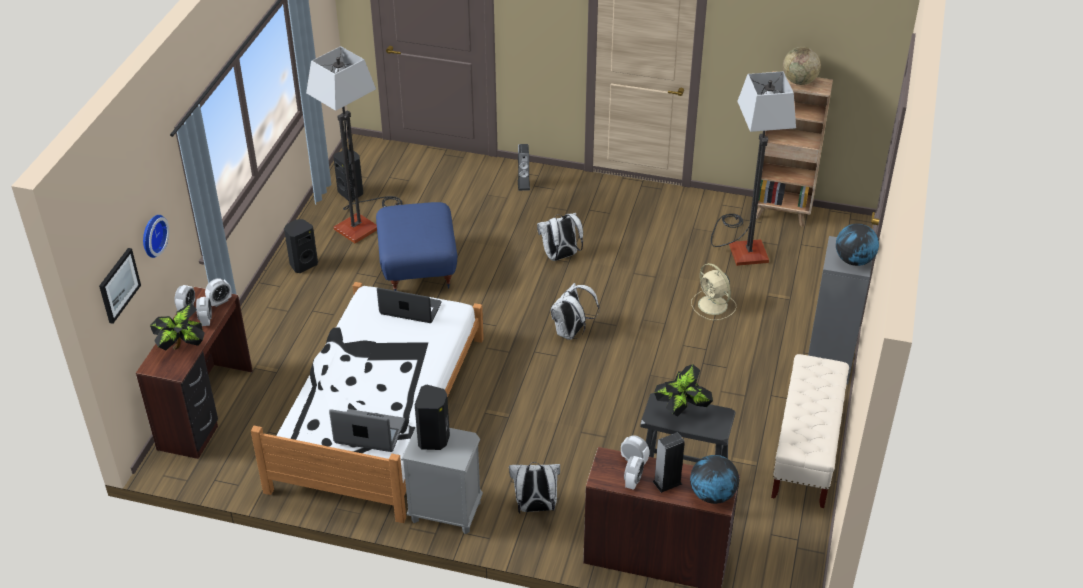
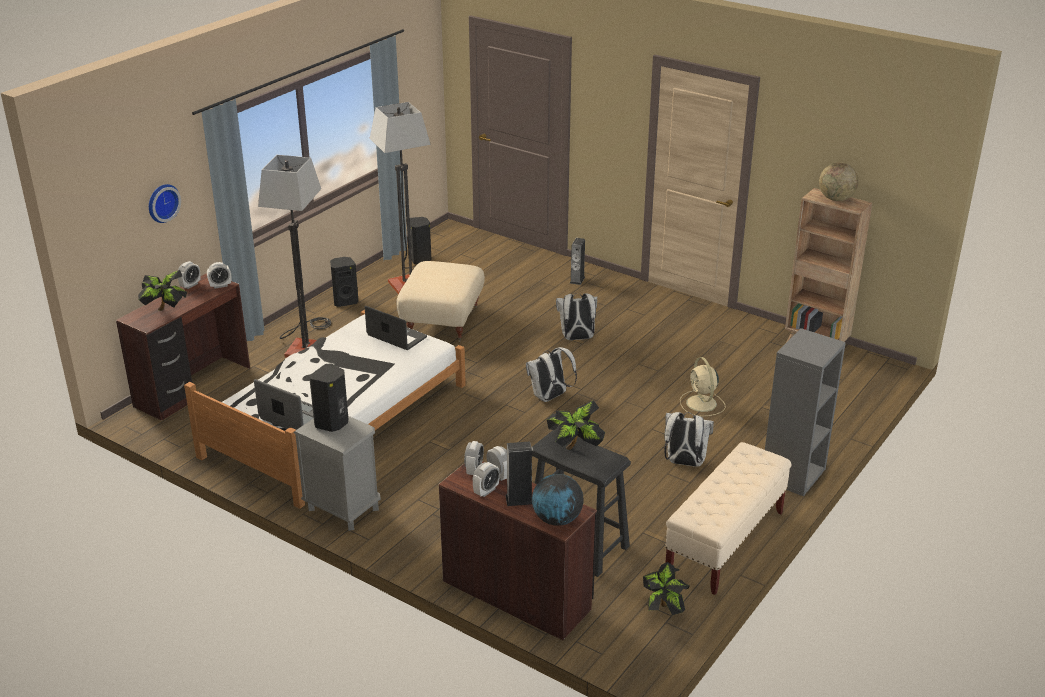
camera: 20 degrees right, 10 degrees down
picture [99,248,141,324] -> none
alarm clock [196,297,212,326] -> alarm clock moved to [464,441,484,475]
blue ottoman [376,202,457,291] -> beige ottoman [396,261,485,342]
white backpack [509,462,560,514] -> white backpack moved to [664,412,714,467]
floor lamp [711,71,796,266] -> floor lamp moved to [258,155,331,358]
globe [836,223,879,266] -> none
none -> potted plant [643,562,690,615]

